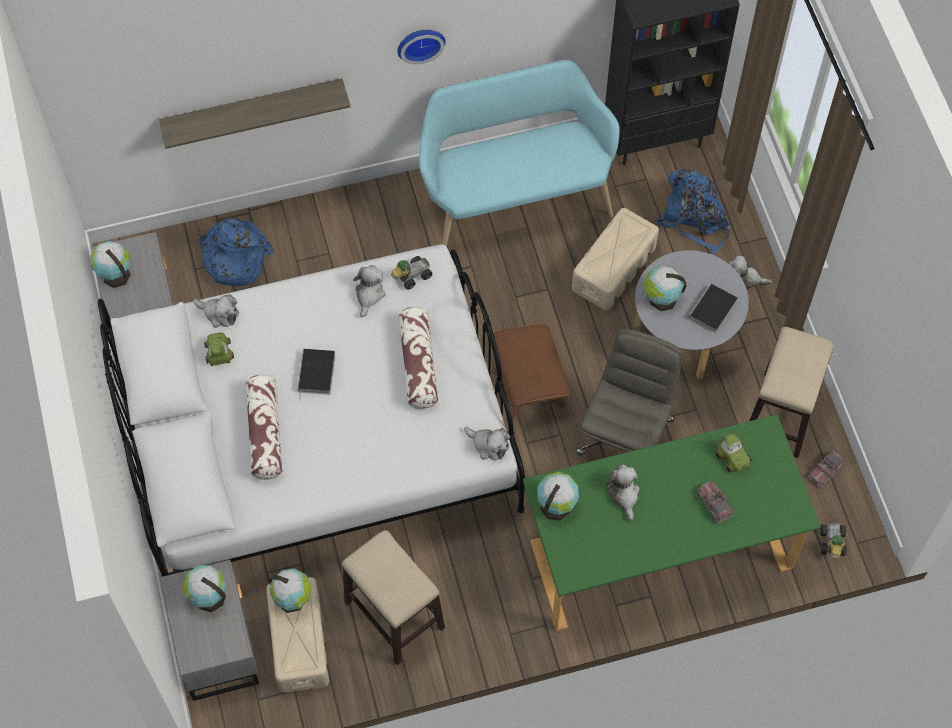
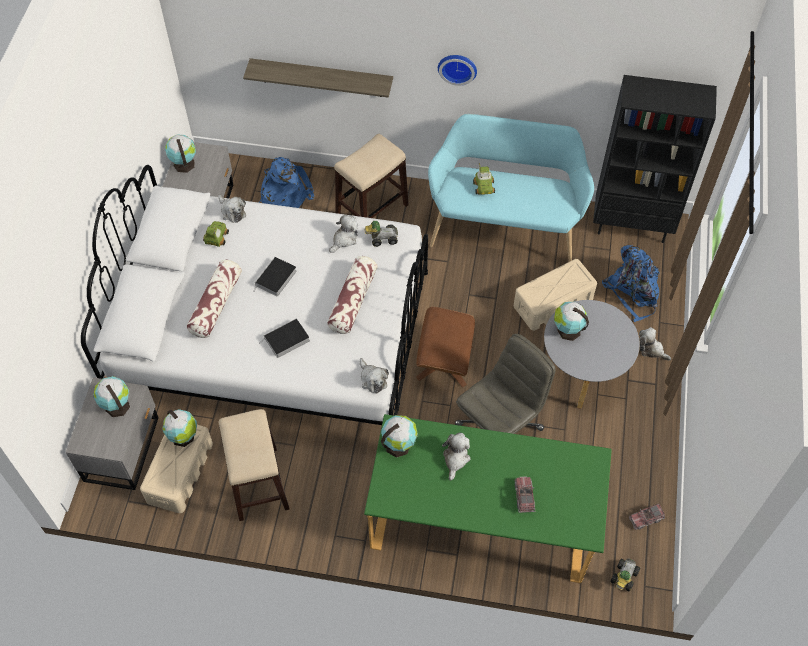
camera: 25 degrees right, 5 degrees down
book [686,284,738,333] -> book moved to [263,318,310,358]
toy car [716,433,752,473] -> toy car moved to [473,163,495,195]
stool [749,327,834,458] -> stool moved to [334,134,409,218]

